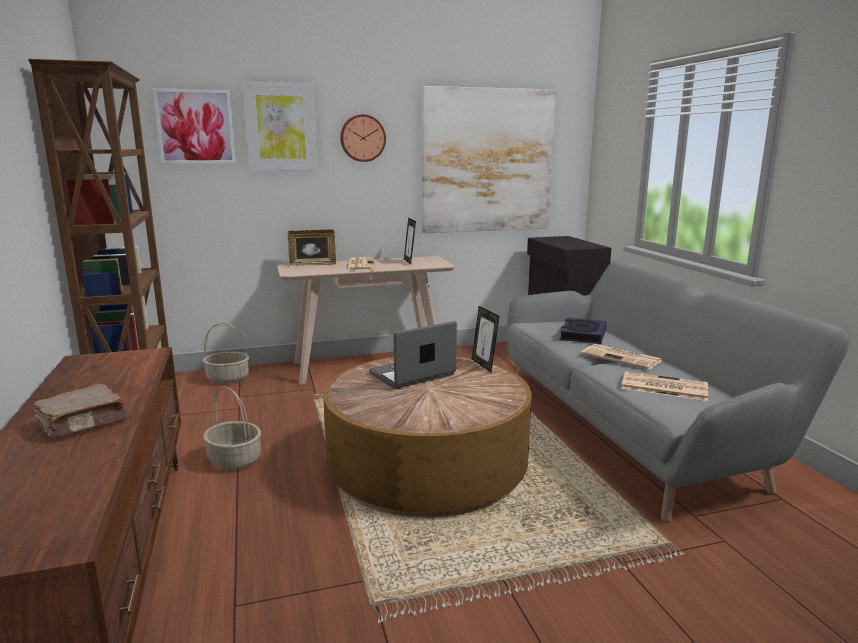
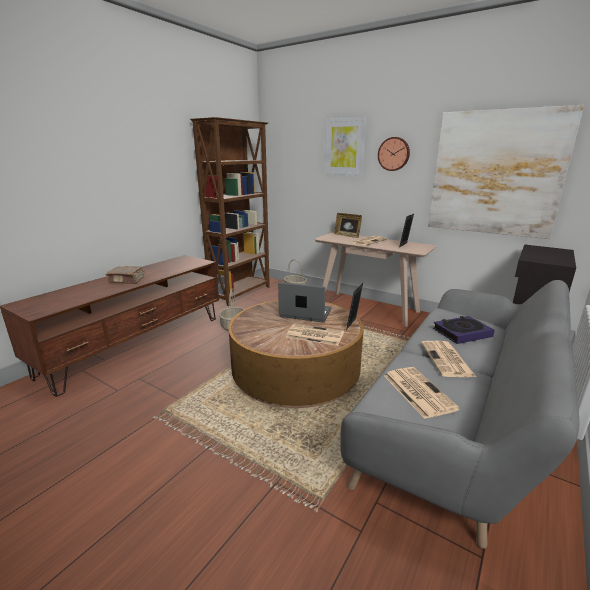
camera: 50 degrees right, 5 degrees up
picture [152,88,236,164] -> none
none -> newspaper [286,324,344,346]

